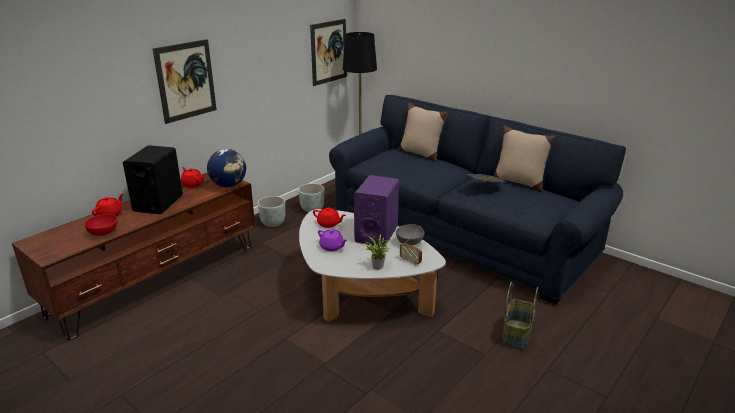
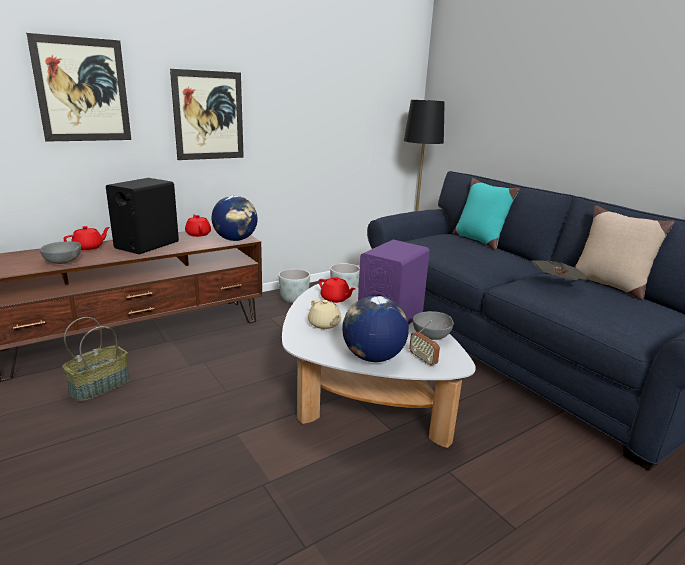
camera: 15 degrees right, 5 degrees down
red bowl [85,214,118,236] -> grey bowl [40,241,81,264]
picture [310,19,347,86] -> picture moved to [26,33,131,142]
purple teapot [318,229,347,251] -> beige teapot [308,300,341,329]
potted plant [364,234,392,270] -> globe [342,296,409,362]
beige pillow [399,103,448,162] -> turquoise pillow [453,178,519,250]
basket [502,281,538,350] -> basket moved to [62,317,130,402]

